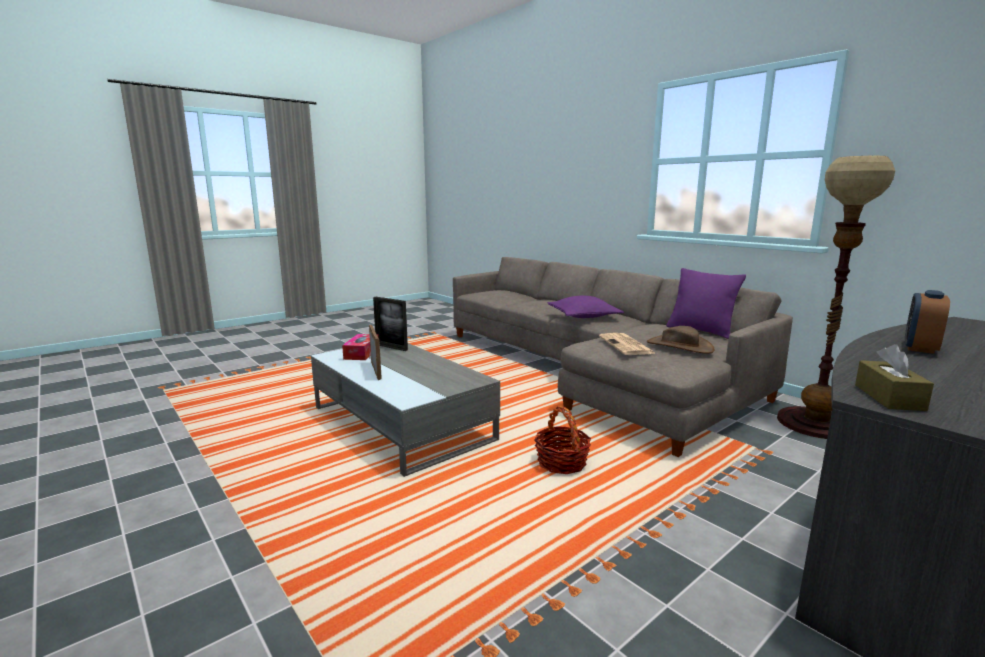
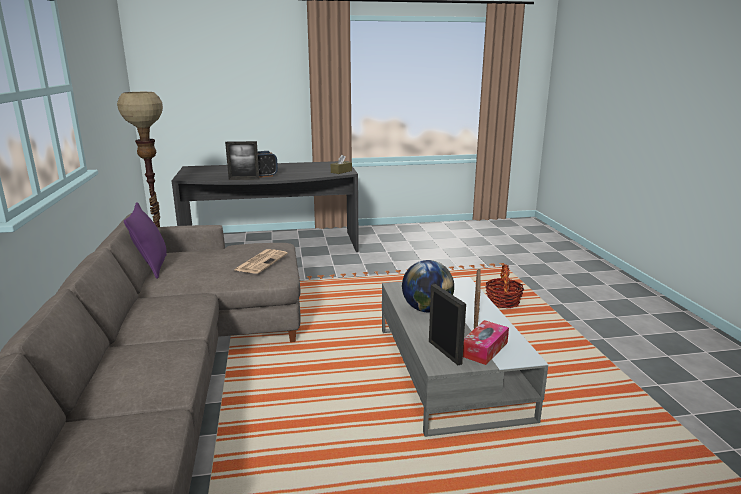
camera: 150 degrees left, 5 degrees up
basket [534,406,591,474] -> basket moved to [486,264,524,308]
purple pillow [548,296,624,318] -> none
brown hat [647,326,715,354] -> none
none -> picture frame [225,141,260,180]
none -> globe [402,260,454,312]

